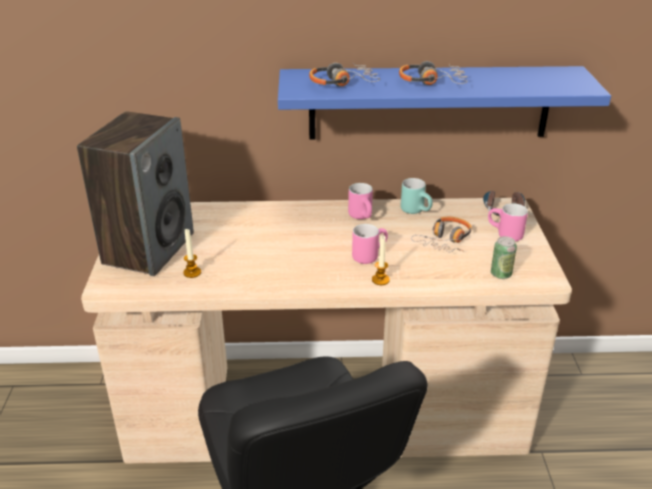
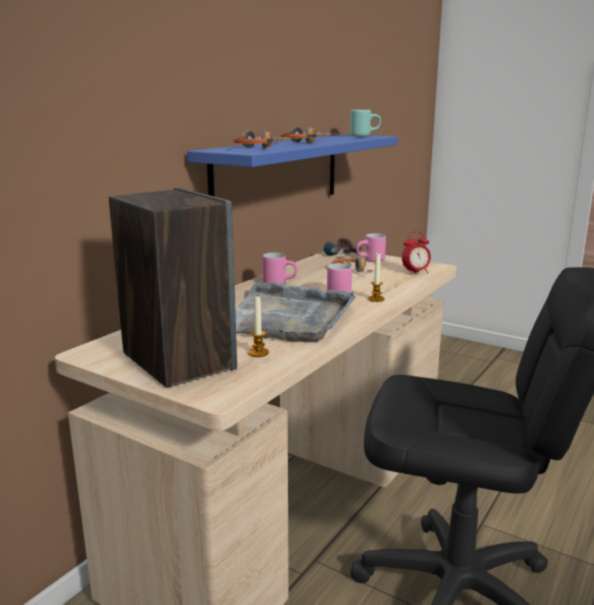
camera: 55 degrees left, 15 degrees down
turquoise mug [401,178,433,214] -> turquoise mug moved to [350,110,381,137]
can [491,236,517,279] -> alarm clock [402,231,431,275]
none -> grey tray [235,282,356,342]

